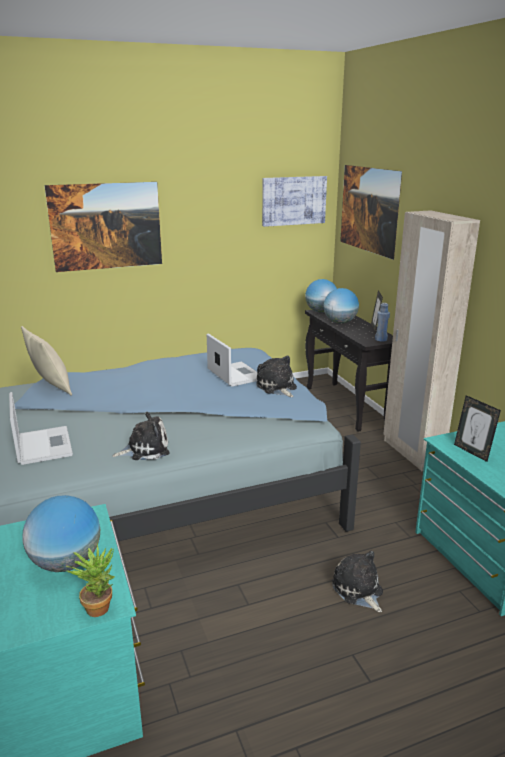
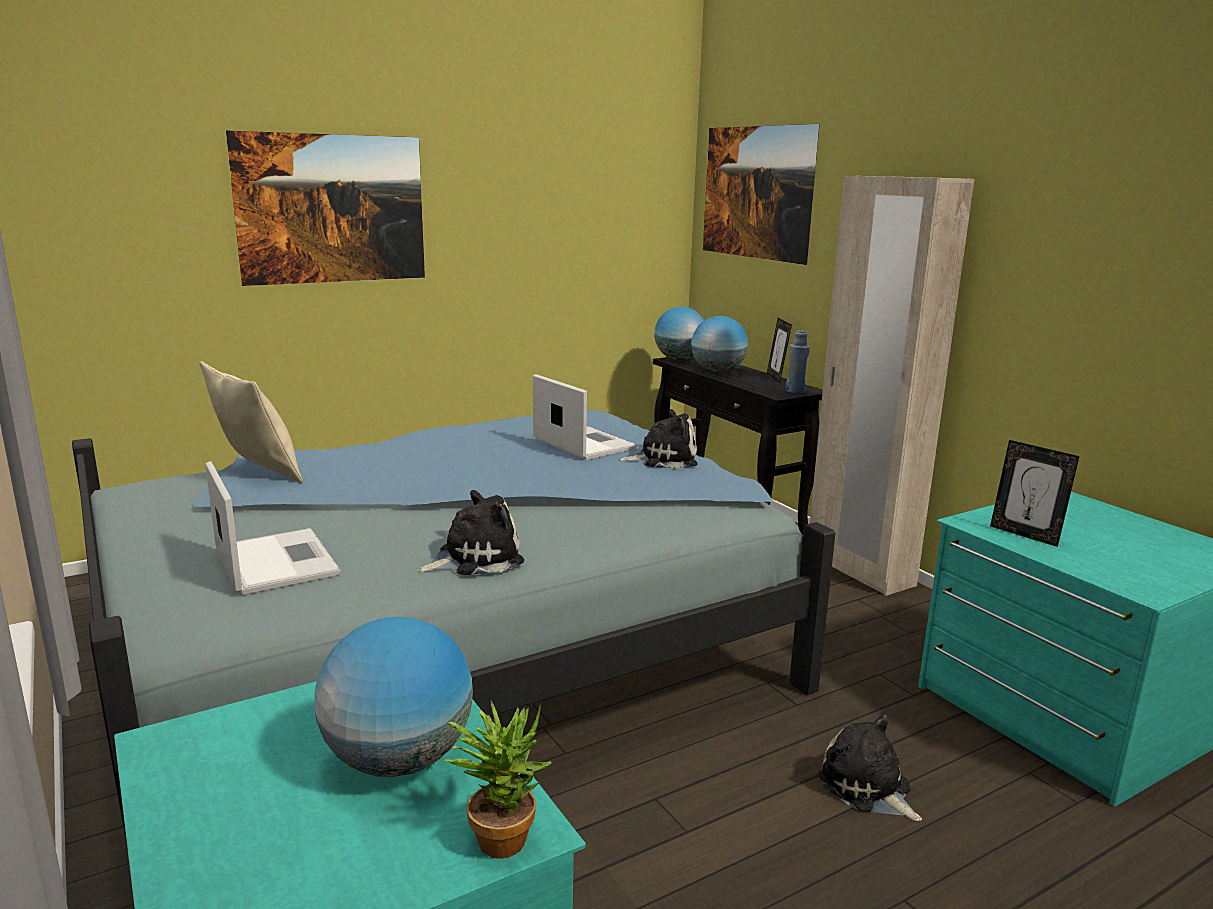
camera: 10 degrees left, 5 degrees down
plush toy [256,356,297,397] -> plush toy turned 120 degrees clockwise [618,409,697,469]
picture [262,176,327,227] -> none

